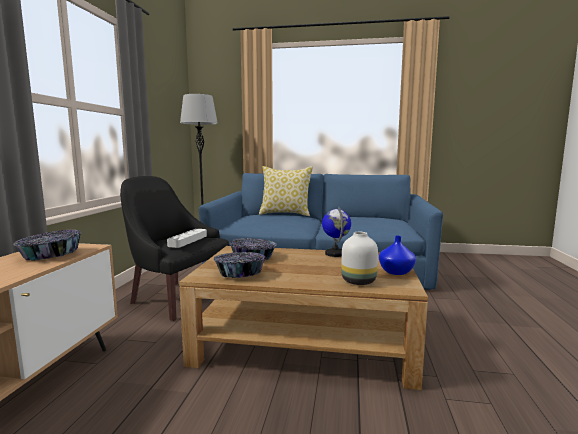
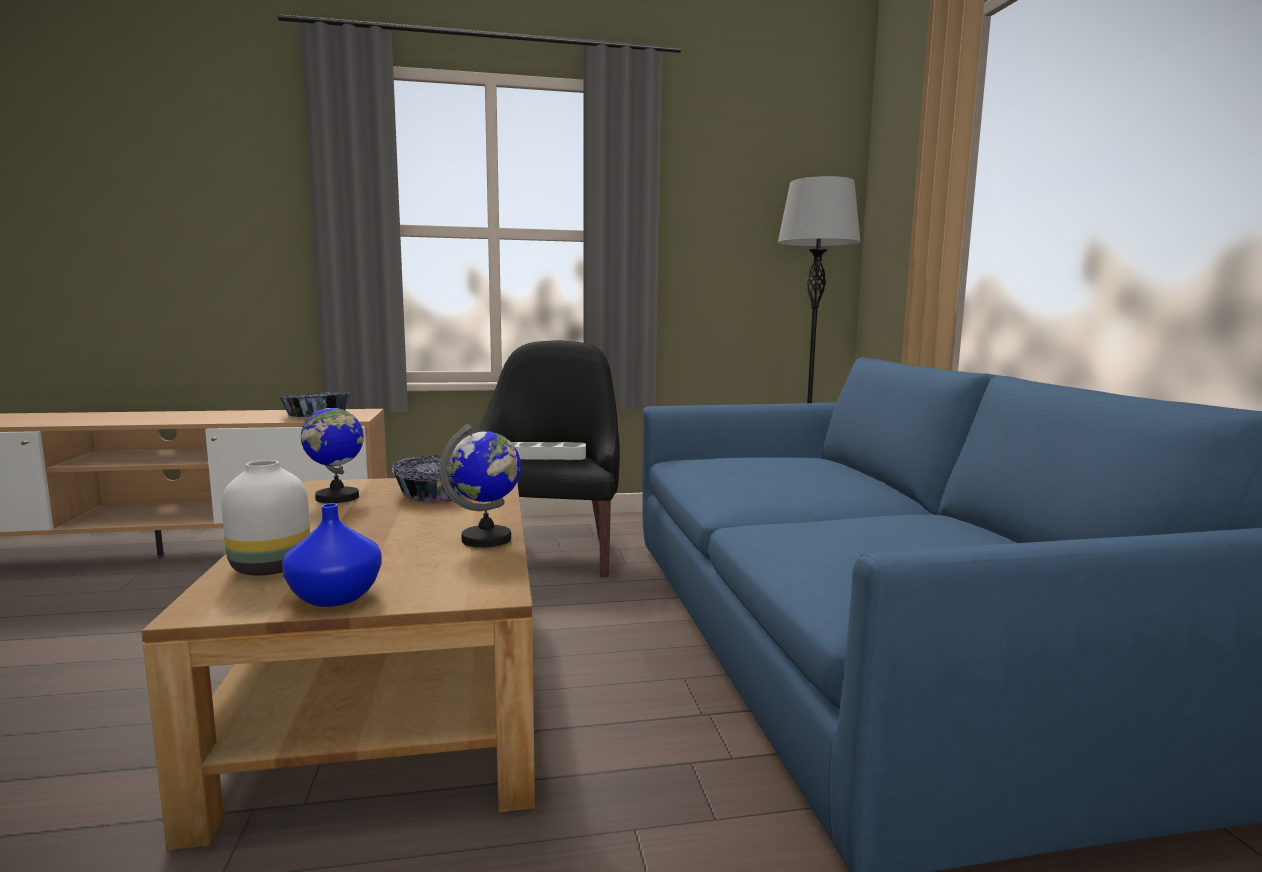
camera: 70 degrees right, 0 degrees up
bowl [214,252,266,278] -> globe [301,399,364,503]
pillow [259,166,313,216] -> none

